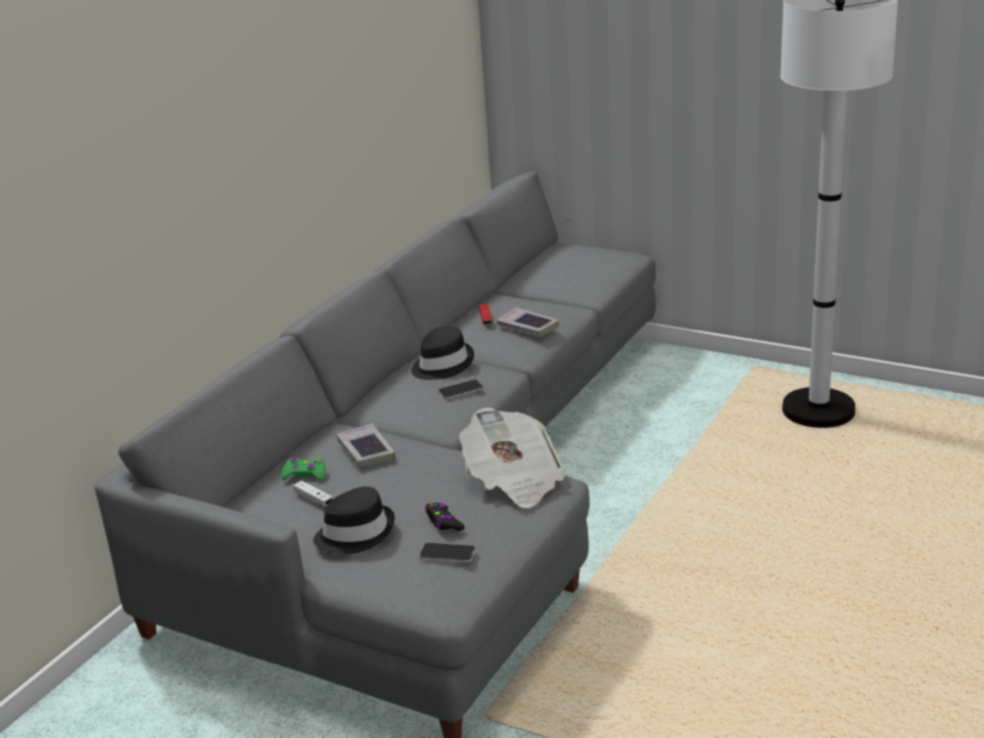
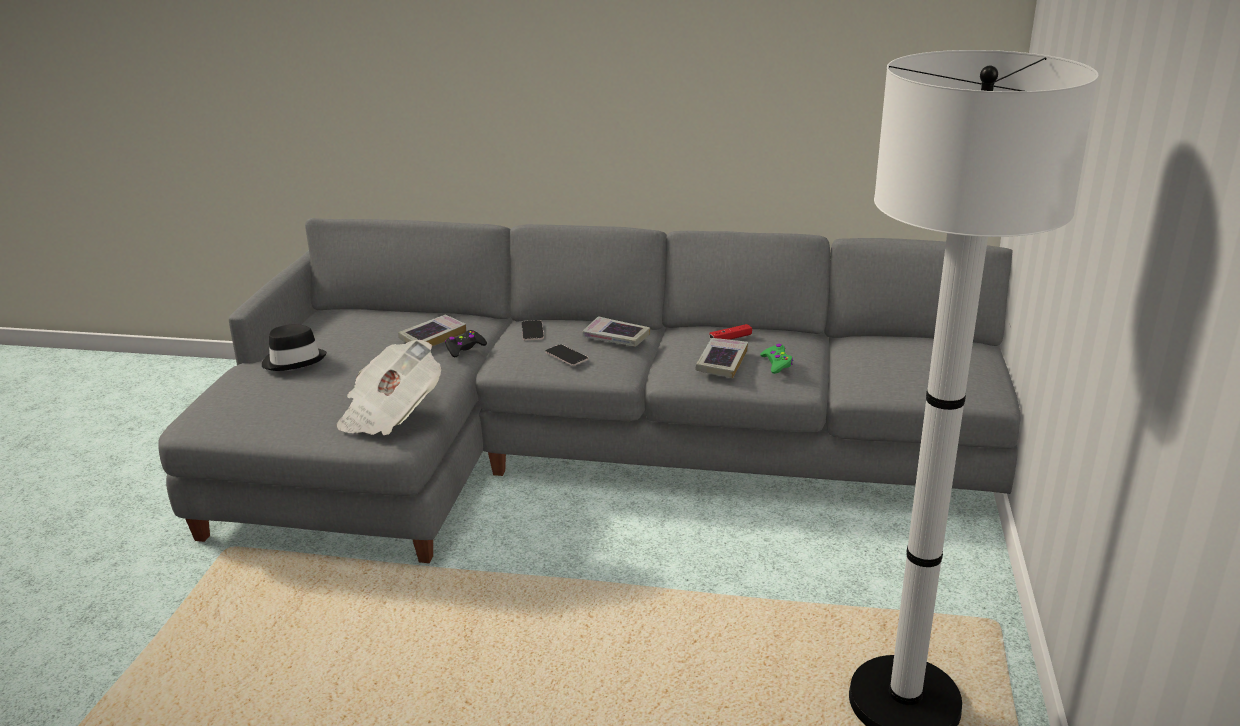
camera: 70 degrees right, 0 degrees up
green game controller [281,457,326,481] -> green game controller moved to [760,344,793,374]
white game controller [293,480,333,506] -> none
black hat [412,326,474,380] -> book [583,316,650,347]
phone [419,543,476,562] -> phone moved to [521,320,544,340]
black game controller [425,503,465,531] -> black game controller moved to [445,330,487,357]

